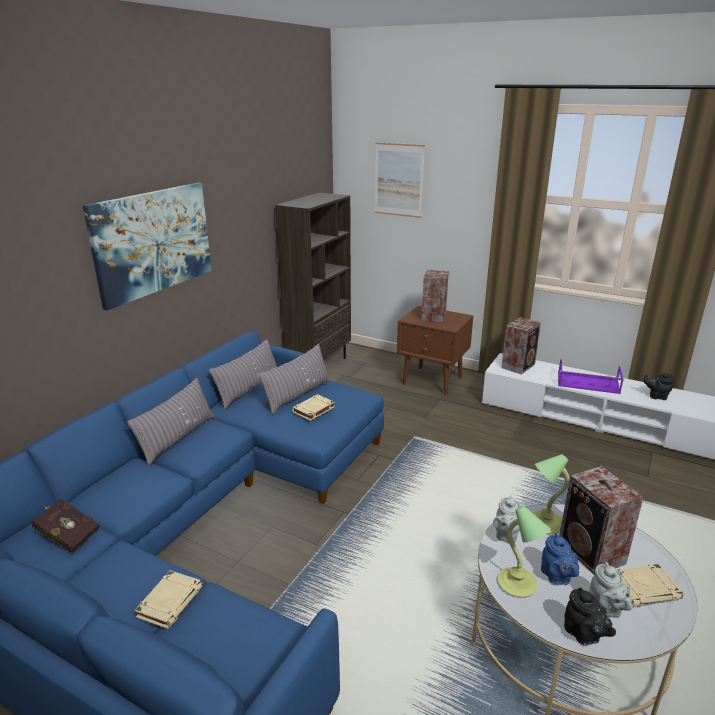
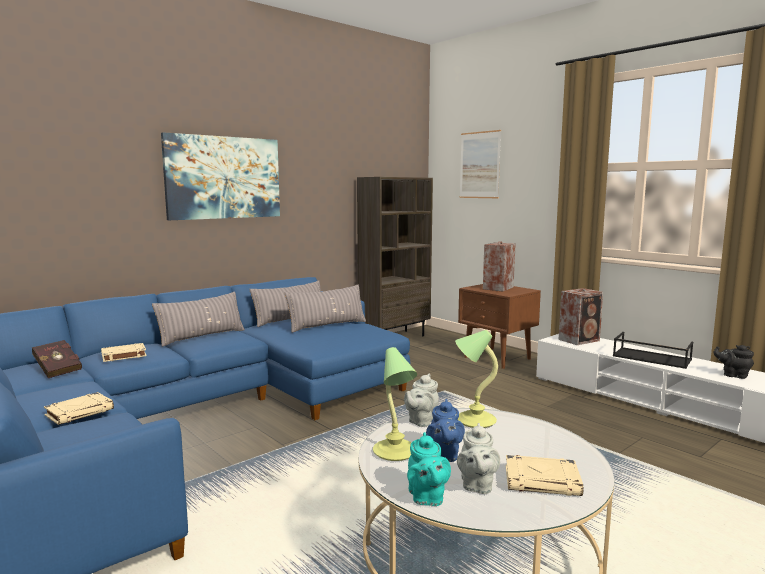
camera: 20 degrees right, 15 degrees down
beige book [292,394,335,421] -> beige book moved to [101,343,147,362]
purple tray [558,359,624,394] -> black tray [613,332,693,369]
speaker [559,466,643,575] -> none
black teapot [564,587,616,646] -> turquoise teapot [407,432,451,506]

